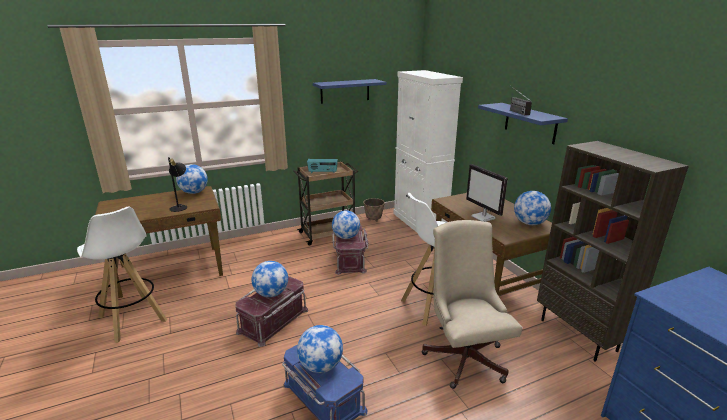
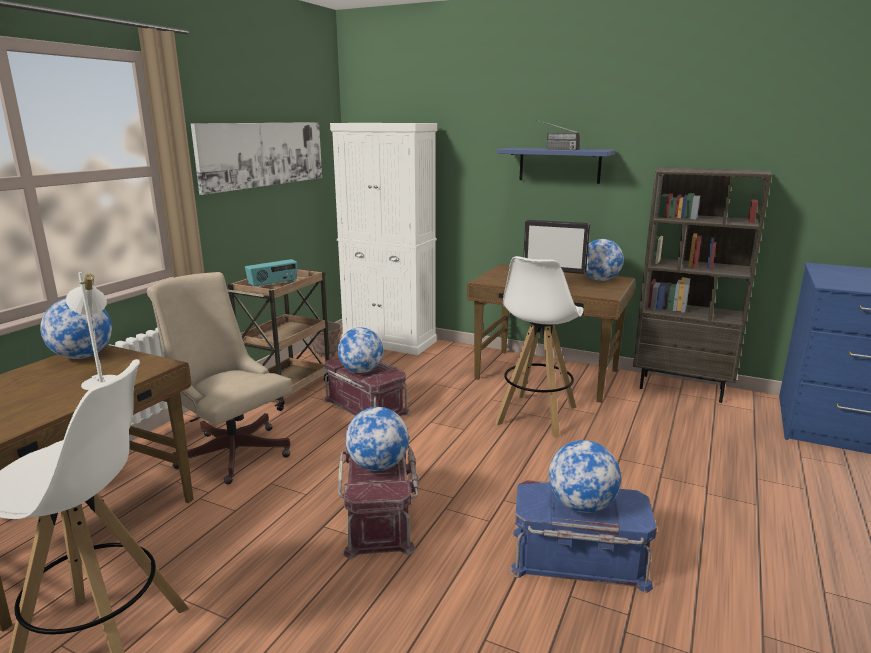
camera: 40 degrees left, 5 degrees down
black table lamp [168,157,187,212] -> white table lamp [66,272,117,390]
blue shelf [313,79,386,104] -> picture [191,122,322,195]
beige office chair [421,220,522,389] -> beige office chair moved to [147,272,292,484]

